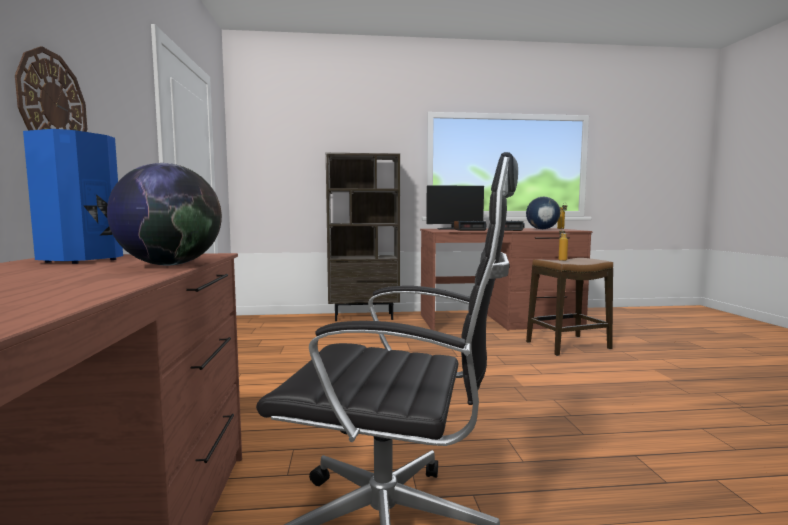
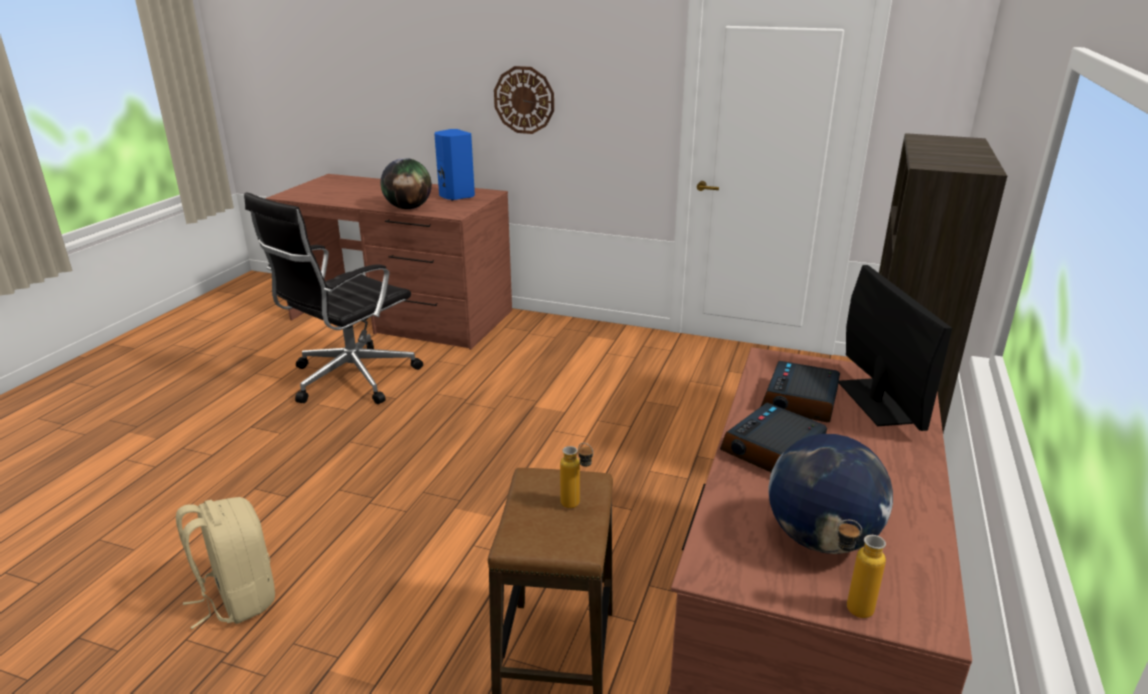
camera: 115 degrees right, 20 degrees up
monitor [426,186,484,230] -> monitor turned 150 degrees clockwise [839,265,952,431]
none -> beige backpack [176,497,275,629]

